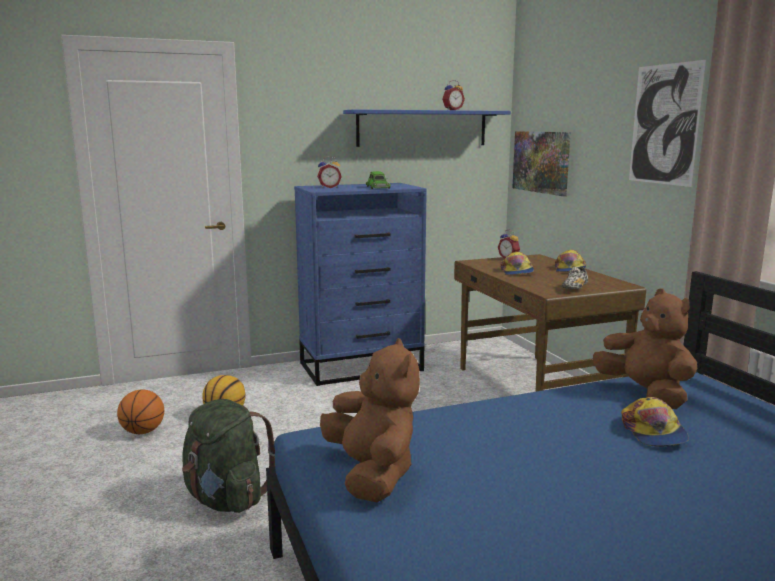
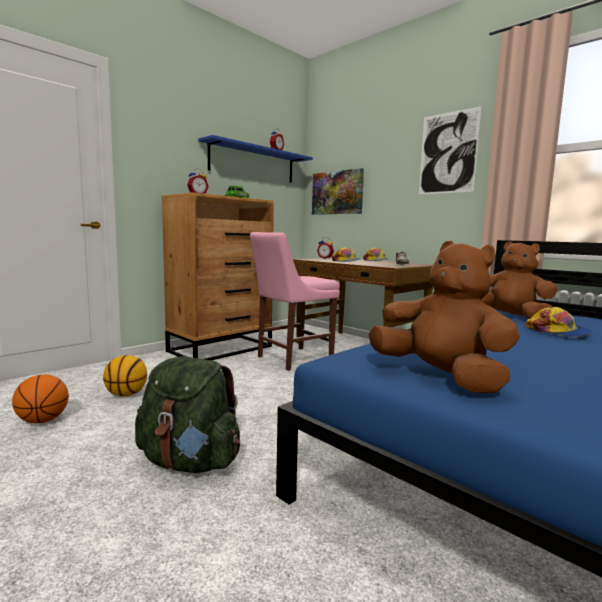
camera: 25 degrees left, 5 degrees down
blue dresser [294,183,427,386] -> brown dresser [162,192,274,360]
none -> pink chair [250,232,340,371]

